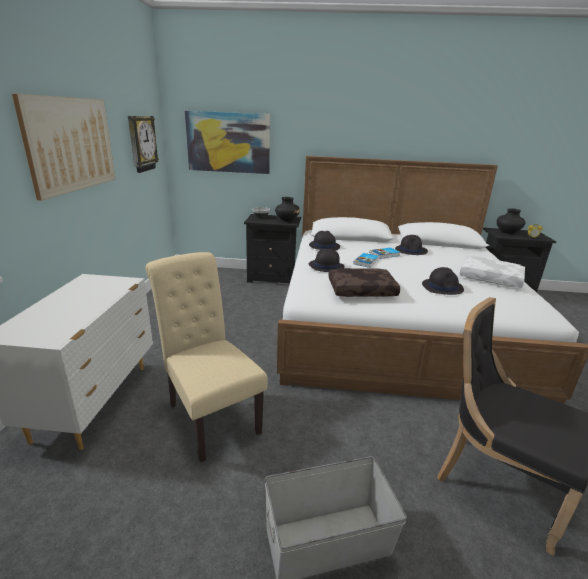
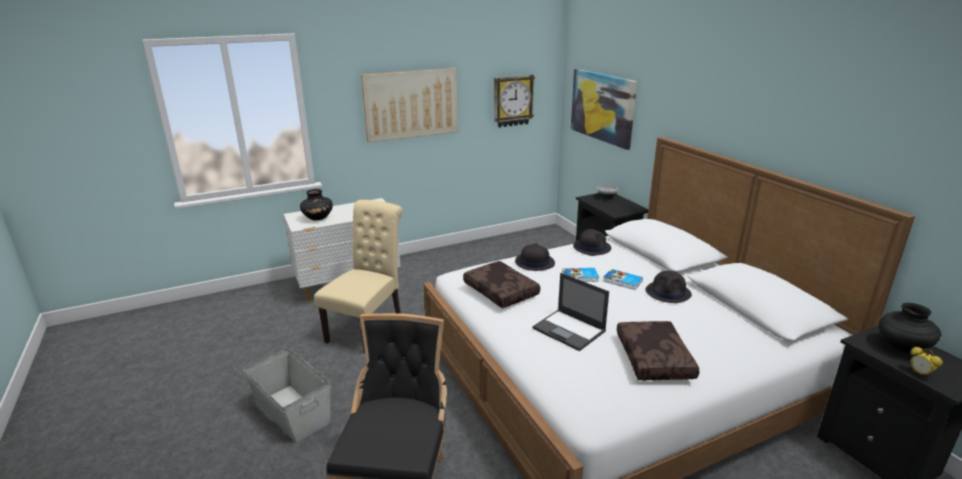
camera: 60 degrees right, 0 degrees up
black vase [275,197,300,221] -> black vase moved to [300,189,333,220]
black hat [422,267,464,295] -> laptop [532,273,609,351]
white pillow [460,256,525,288] -> brown pillow [617,321,700,380]

